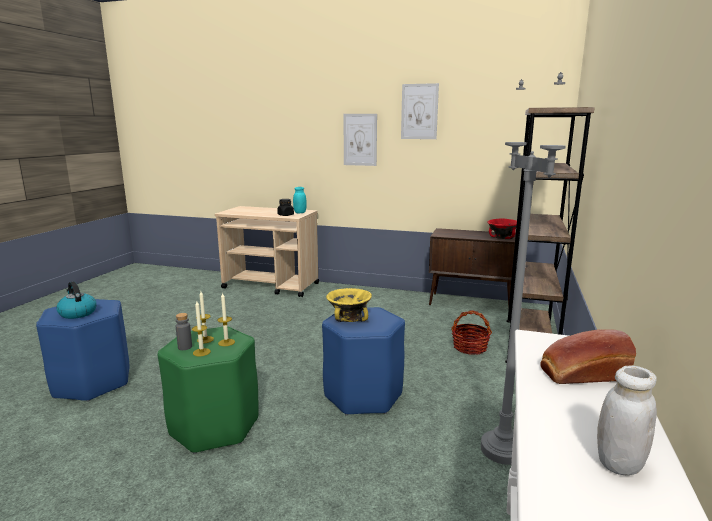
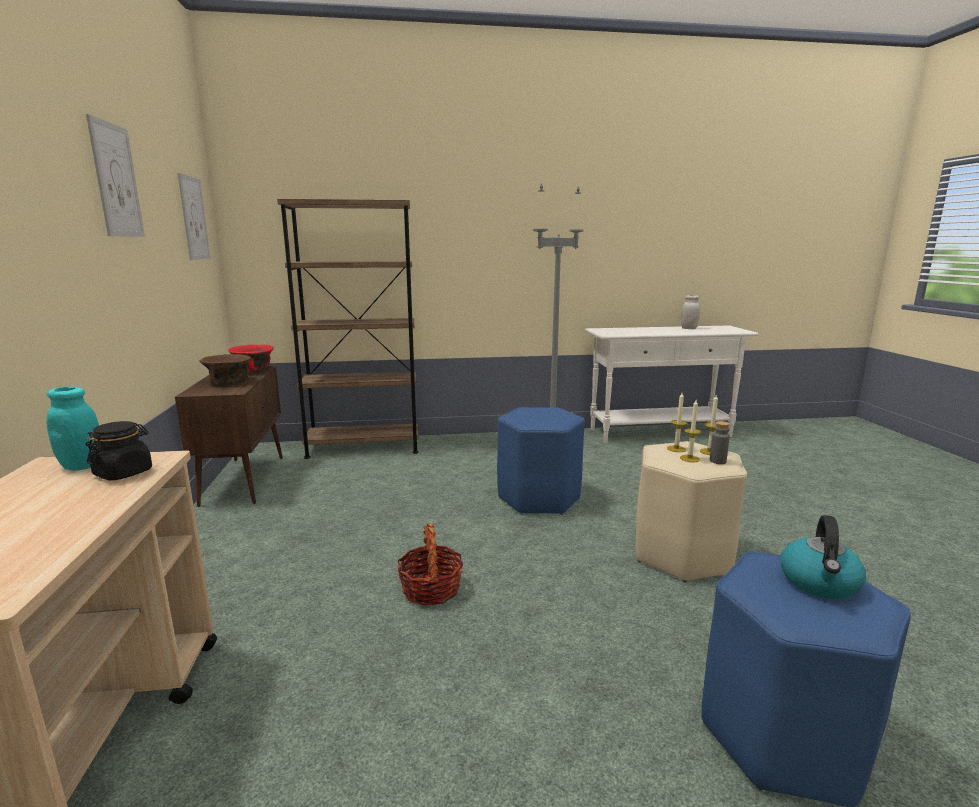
camera: 115 degrees left, 0 degrees up
green stool [158,326,259,454] -> beige stool [636,441,747,582]
yellow bowl [326,288,372,322] -> none
picture [343,114,377,166] -> picture moved to [178,173,211,260]
basket [451,310,492,354] -> basket moved to [397,523,463,606]
bread [540,329,636,384] -> none
none -> brown bowl [199,354,251,386]

